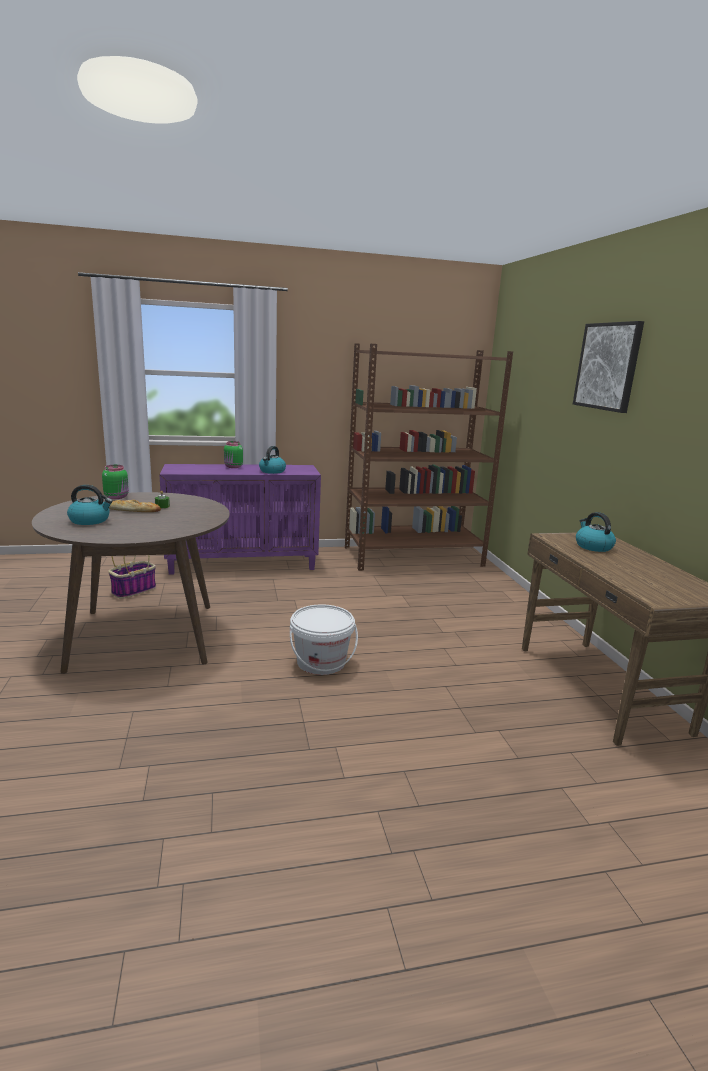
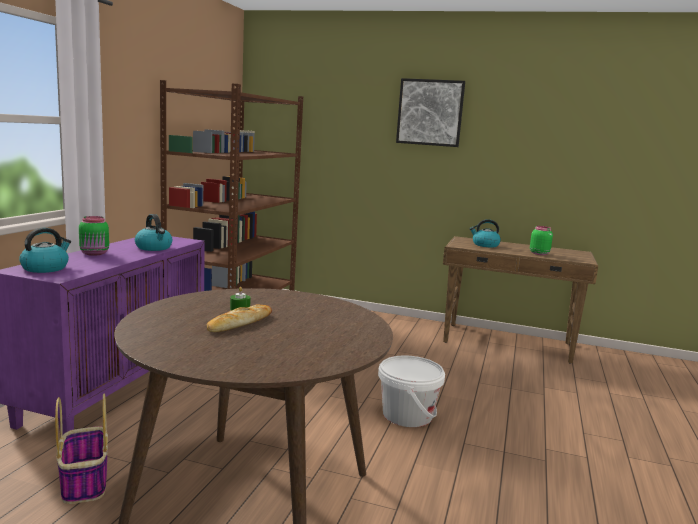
camera: 60 degrees left, 5 degrees down
kettle [67,485,113,525] -> kettle moved to [19,228,71,273]
green jar [102,465,129,499] -> green jar moved to [530,226,553,255]

